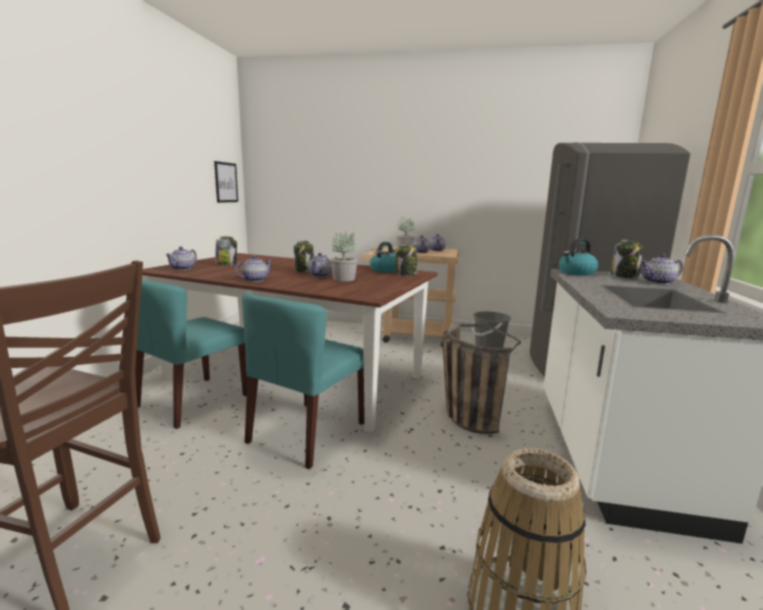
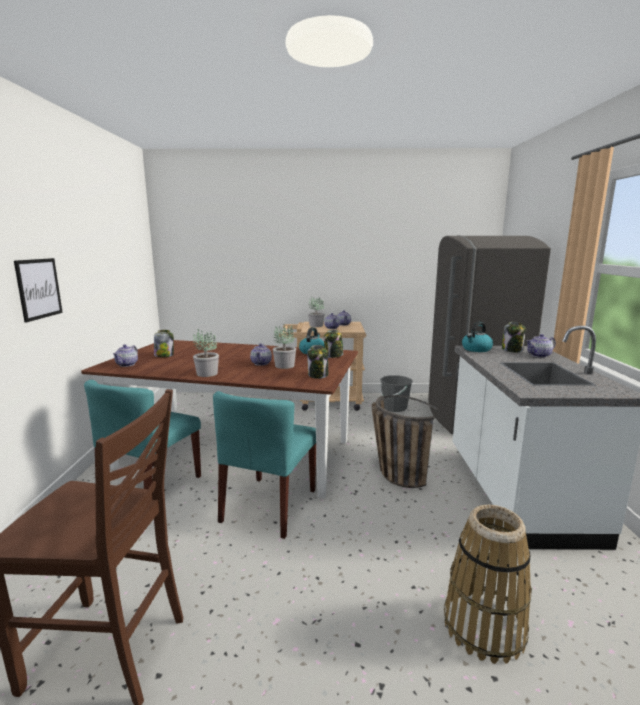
camera: 10 degrees left, 0 degrees up
picture [214,161,238,203] -> picture moved to [14,258,63,322]
teapot [235,255,272,282] -> potted plant [193,330,219,377]
jar [294,241,314,272] -> jar moved to [307,345,328,379]

